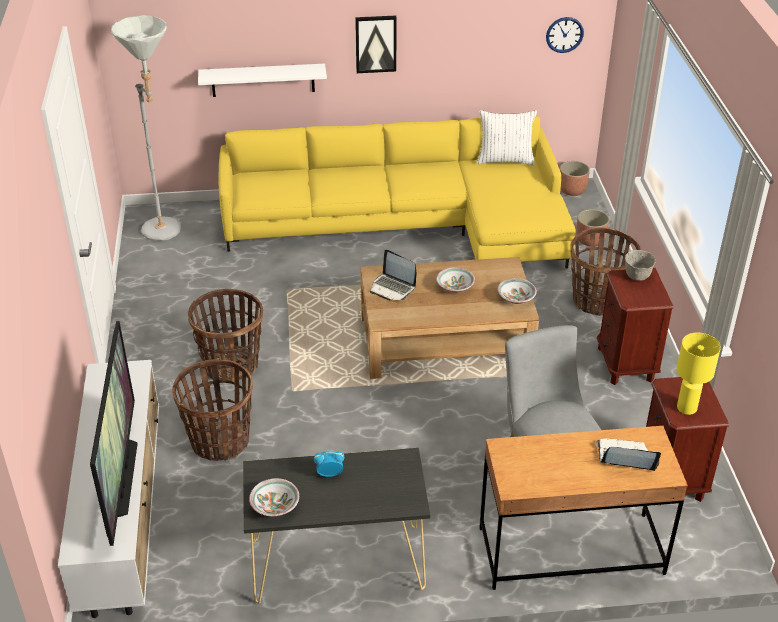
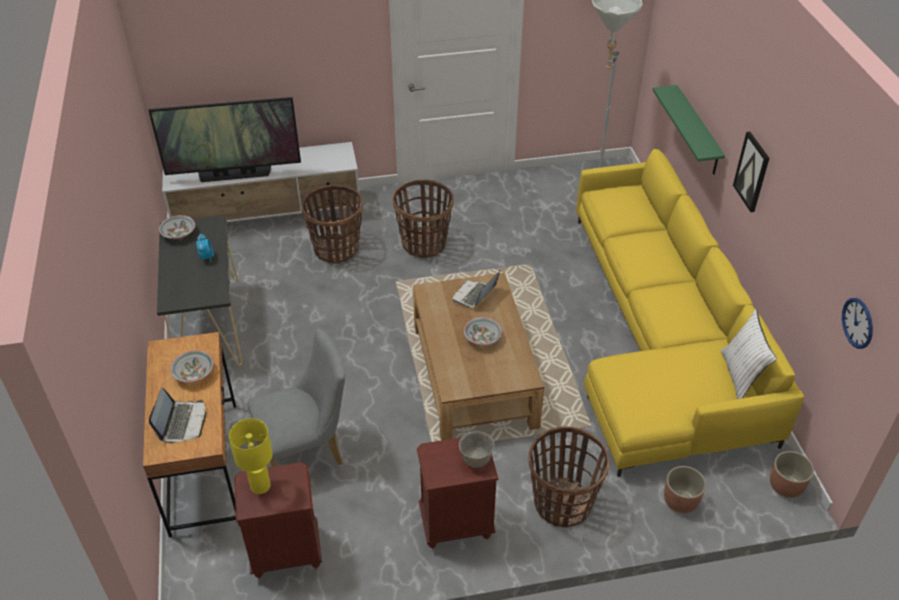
camera: 85 degrees right, 5 degrees up
white shelf [198,64,327,97] -> green shelf [653,85,725,175]
bowl [498,278,537,304] -> bowl moved to [170,351,213,382]

